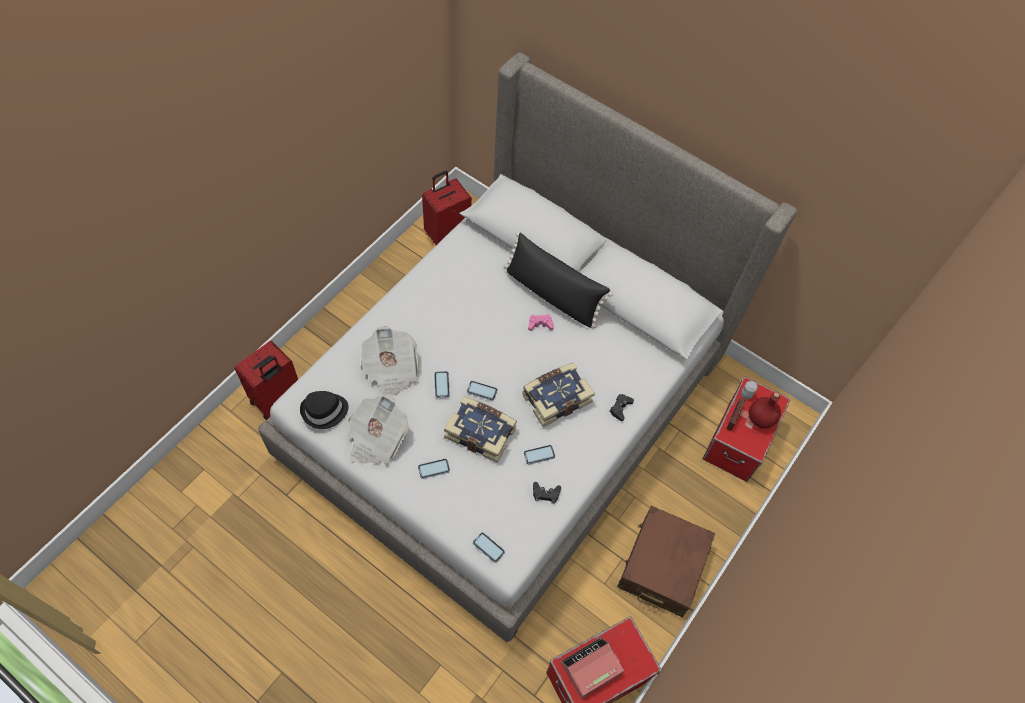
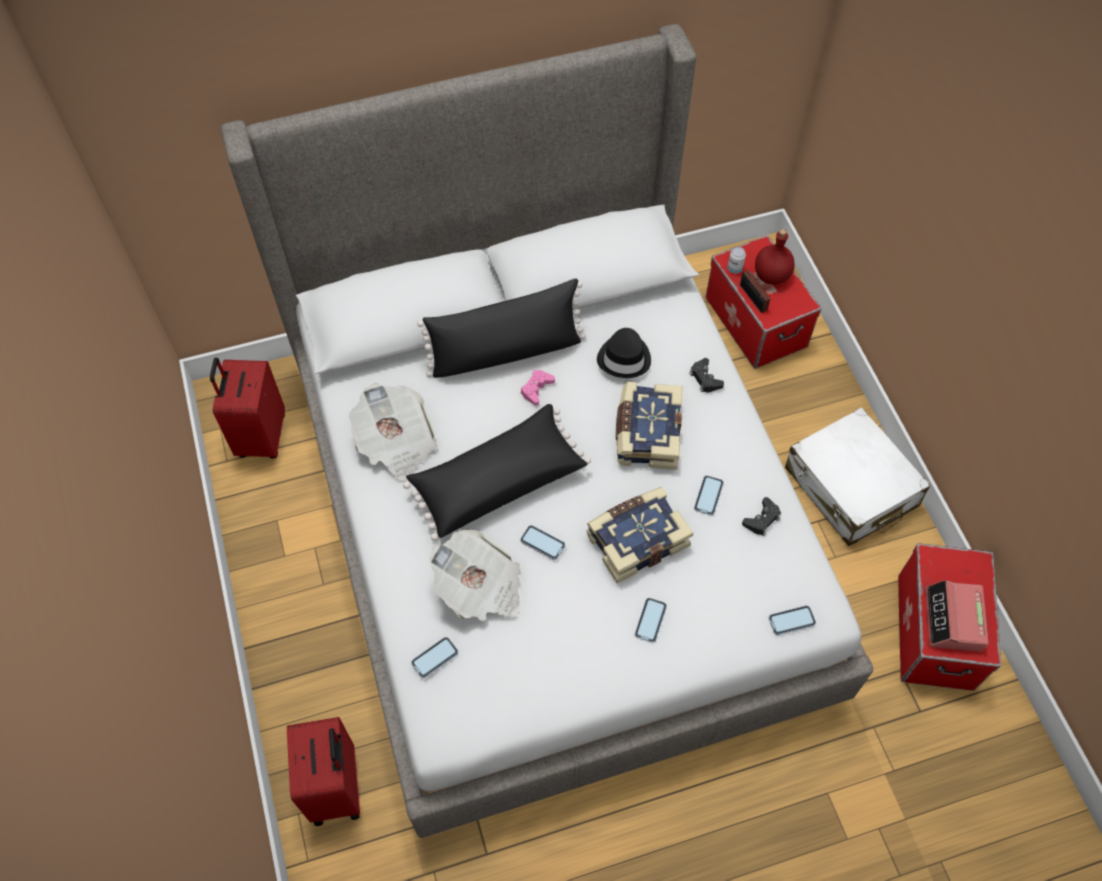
camera: 50 degrees left, 0 degrees up
black hat [300,391,349,429] -> black hat moved to [597,328,651,378]
newspaper [348,395,408,465] -> newspaper moved to [349,383,438,481]
phone [467,381,497,400] -> phone moved to [411,637,458,678]
brown suitcase [617,506,715,617] -> white suitcase [785,407,930,546]
none -> black pillow [403,404,591,541]

